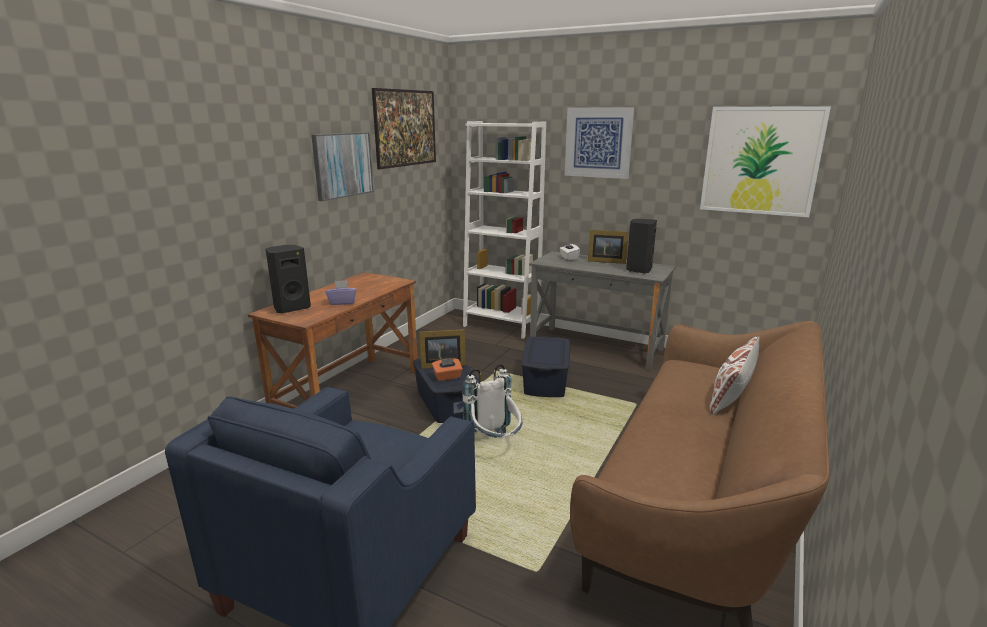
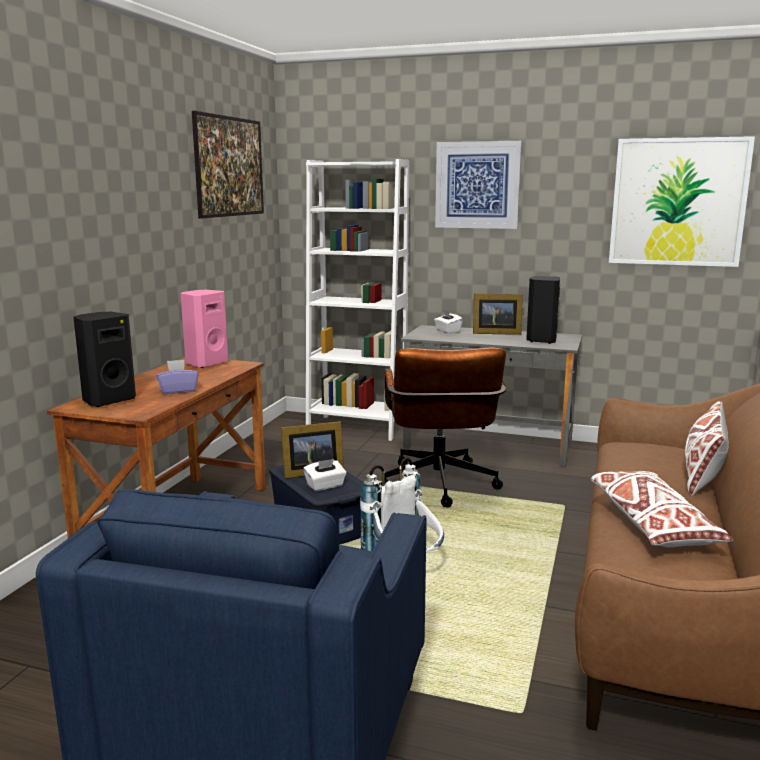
camera: 10 degrees left, 5 degrees down
picture [311,132,374,201] -> none
orange tissue box [432,358,463,381] -> white tissue box [303,459,346,491]
blue storage box [521,336,570,397] -> brown office chair [380,348,506,508]
none -> pink speaker [181,290,228,368]
none -> white pillow [590,471,733,547]

